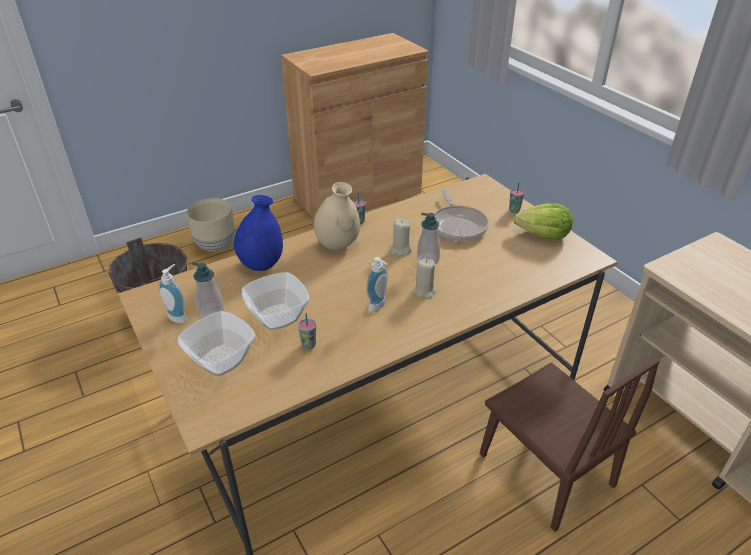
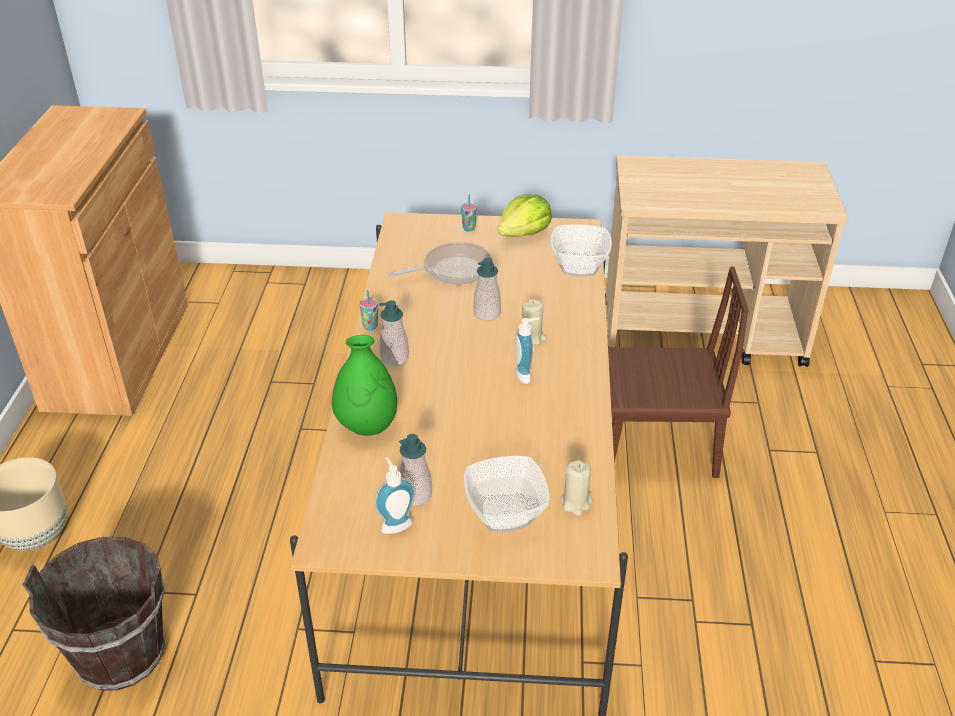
camera: 55 degrees left, 0 degrees up
blue vase [234,195,283,271] -> green vase [332,335,397,436]
bowl [242,272,309,330] -> bowl moved to [550,224,612,276]
cup [298,313,316,350] -> none
beige vase [314,182,360,250] -> soap dispenser [379,300,409,366]
beige candle [390,219,412,255] -> beige candle moved to [560,460,592,516]
frying pan [434,189,489,241] -> frying pan turned 45 degrees counterclockwise [388,242,493,285]

